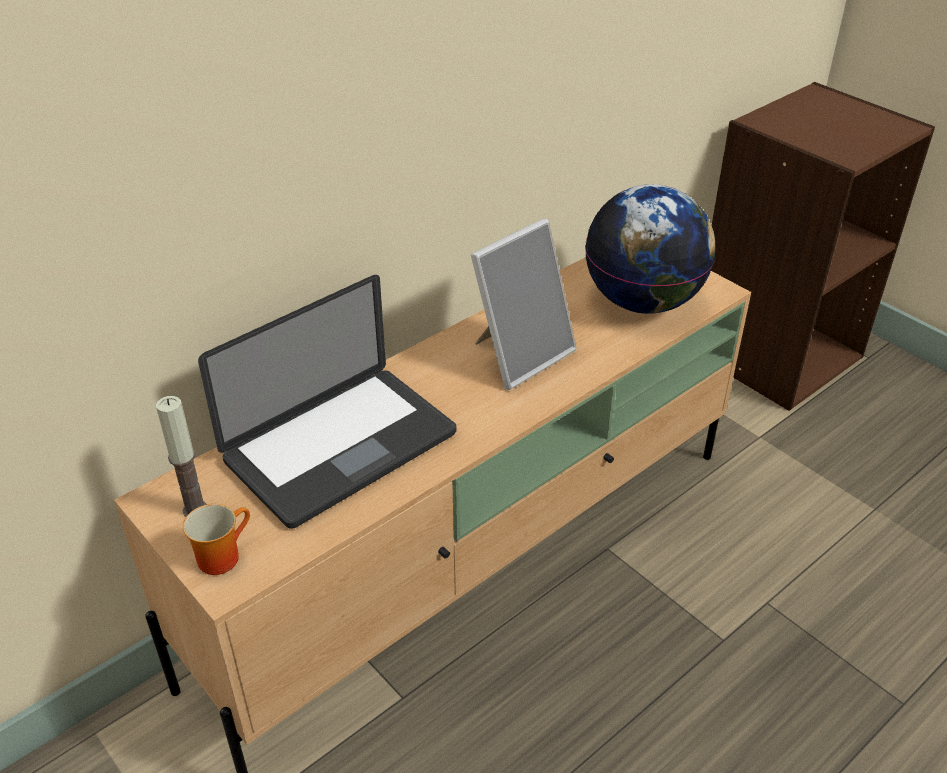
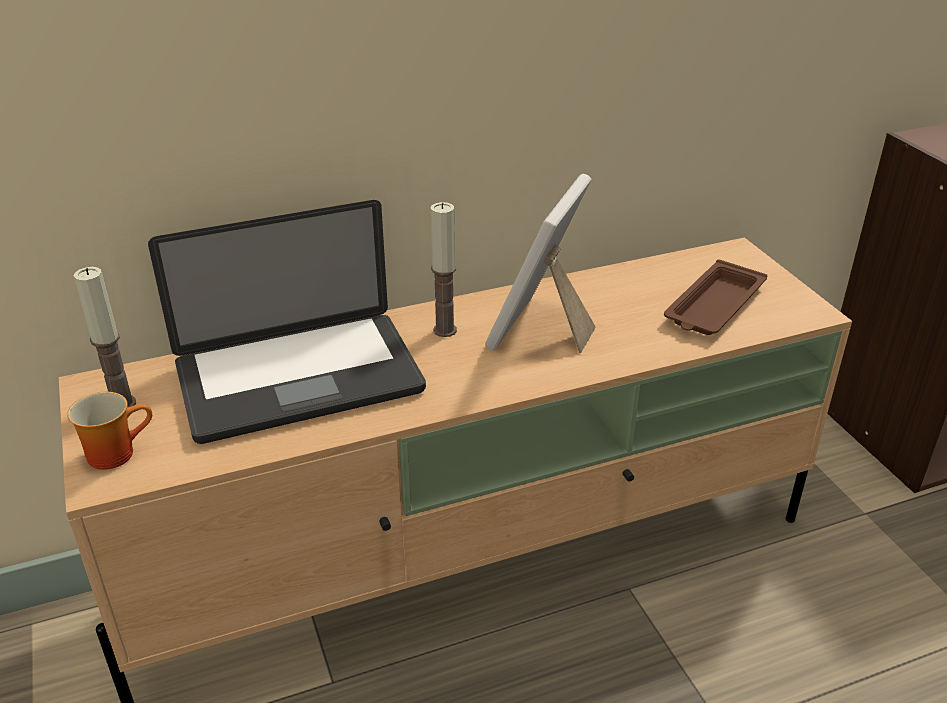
camera: 20 degrees right, 5 degrees down
picture frame [471,219,577,390] -> picture frame turned 135 degrees clockwise [485,174,596,353]
globe [585,184,715,314] -> brown tray [664,259,767,335]
none -> candle [430,202,457,337]

